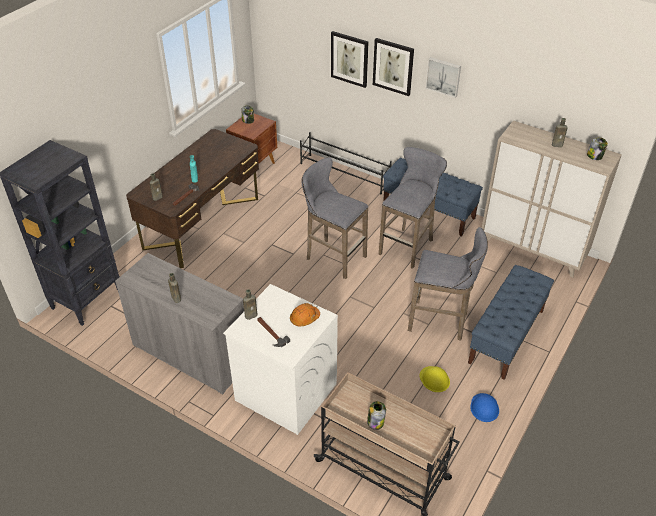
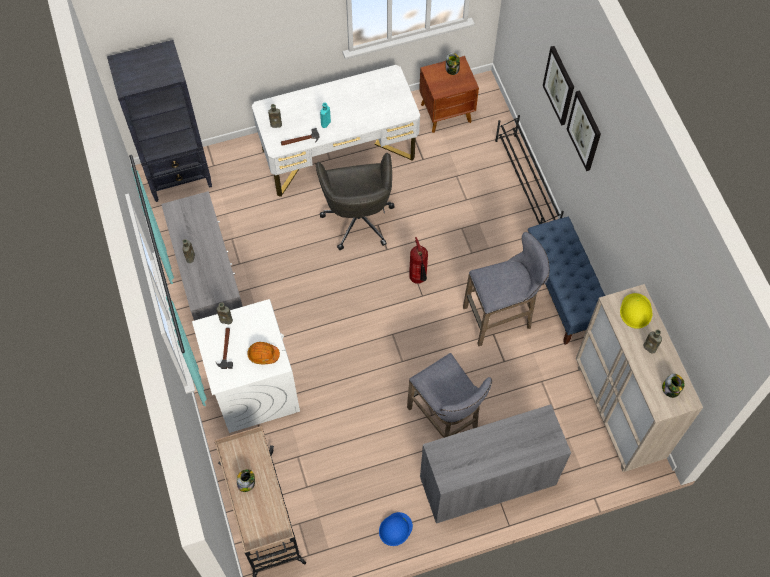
camera: 40 degrees right, 20 degrees up
brown desk [126,129,259,268] -> white desk [252,65,420,197]
grey stool [302,157,368,279] -> fire extinguisher [409,237,428,284]
yellow hard hat [420,366,450,392] -> yellow hard hat moved to [620,293,652,329]
picture [426,57,461,98] -> none
blue bench [468,265,554,380] -> grey cabinet [420,404,571,524]
none -> grey office chair [316,153,394,250]

